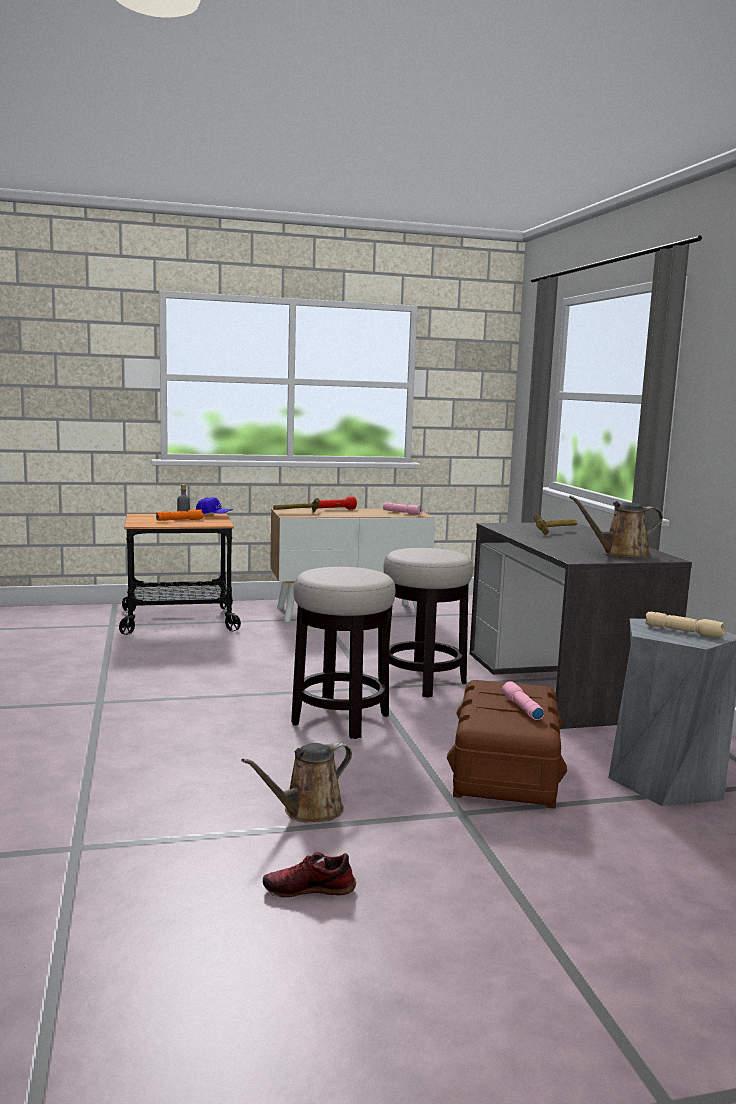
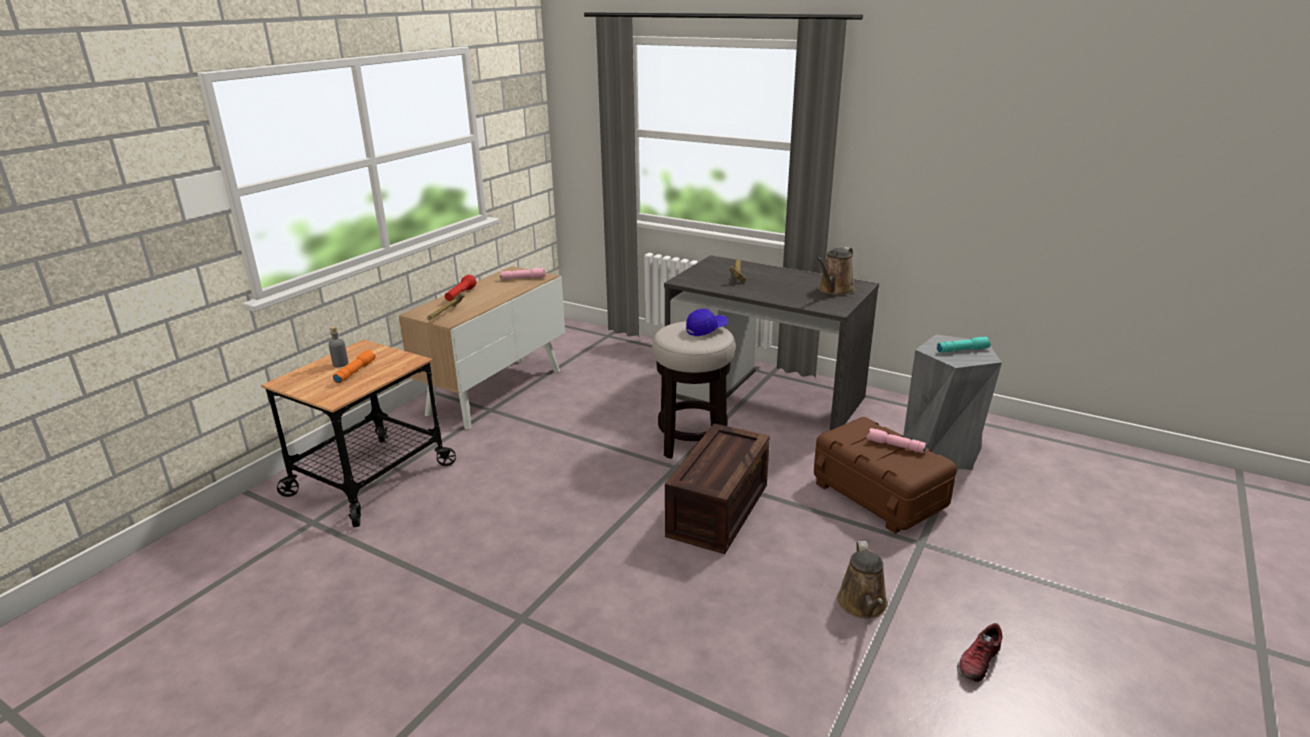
camera: 45 degrees left, 15 degrees up
blue cap [196,497,233,514] -> blue cap moved to [686,309,728,336]
stool [291,567,396,739] -> crate [665,423,770,554]
beige flashlight [645,612,726,638] -> turquoise flashlight [936,337,991,353]

